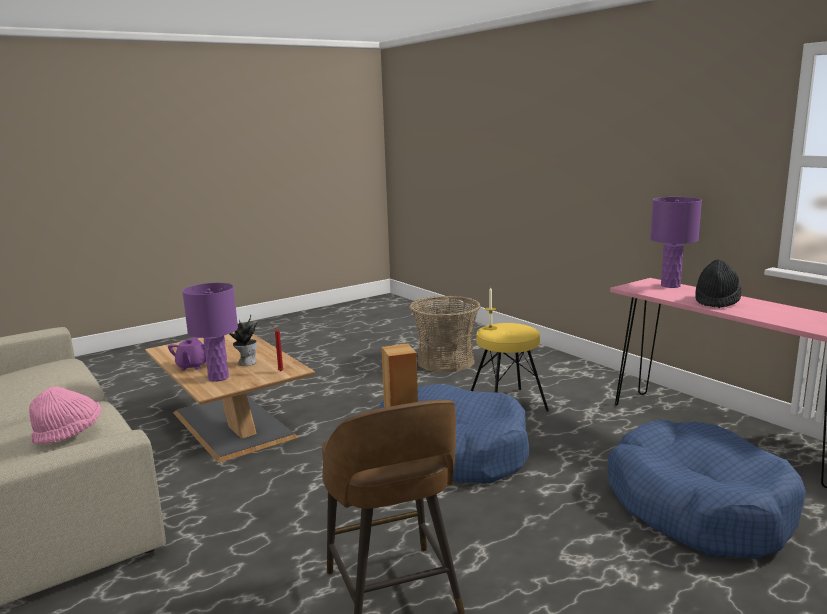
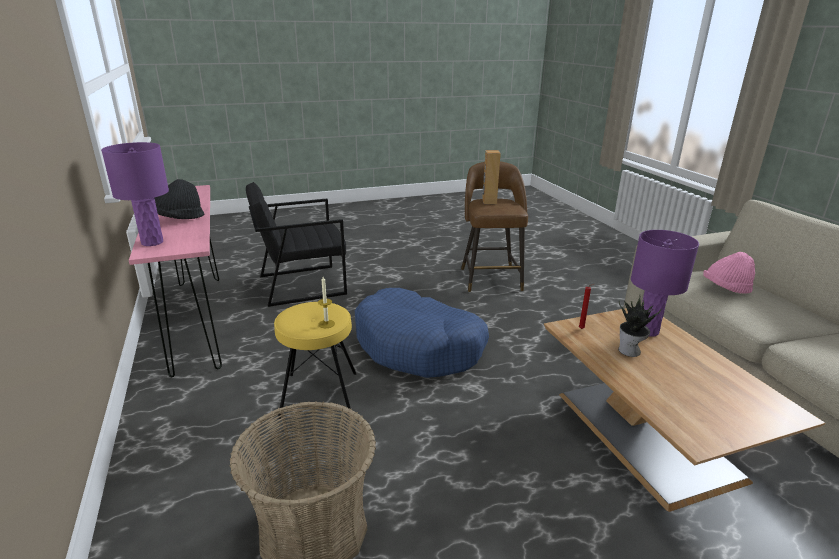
camera: 165 degrees left, 10 degrees up
purple teapot [168,337,206,370] -> none
blue dog bed [608,420,806,559] -> black armchair [246,182,347,307]

